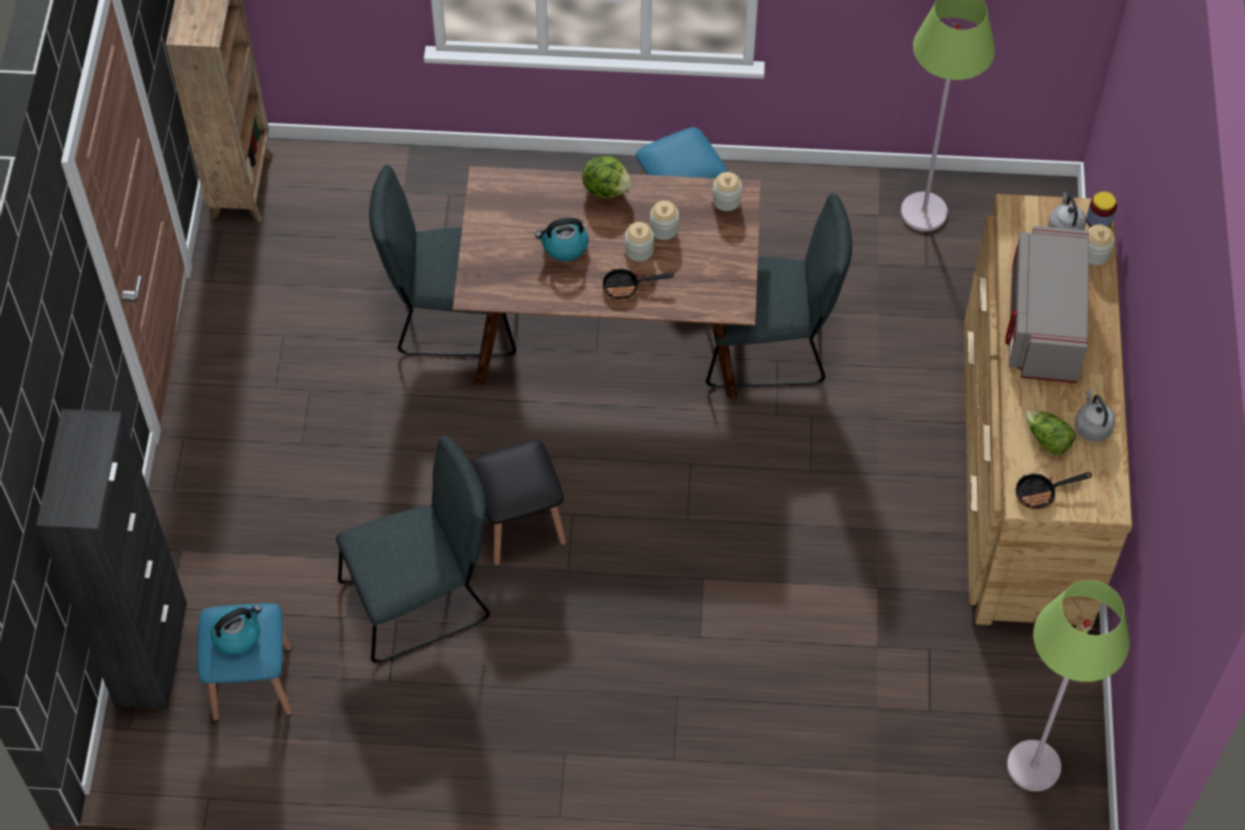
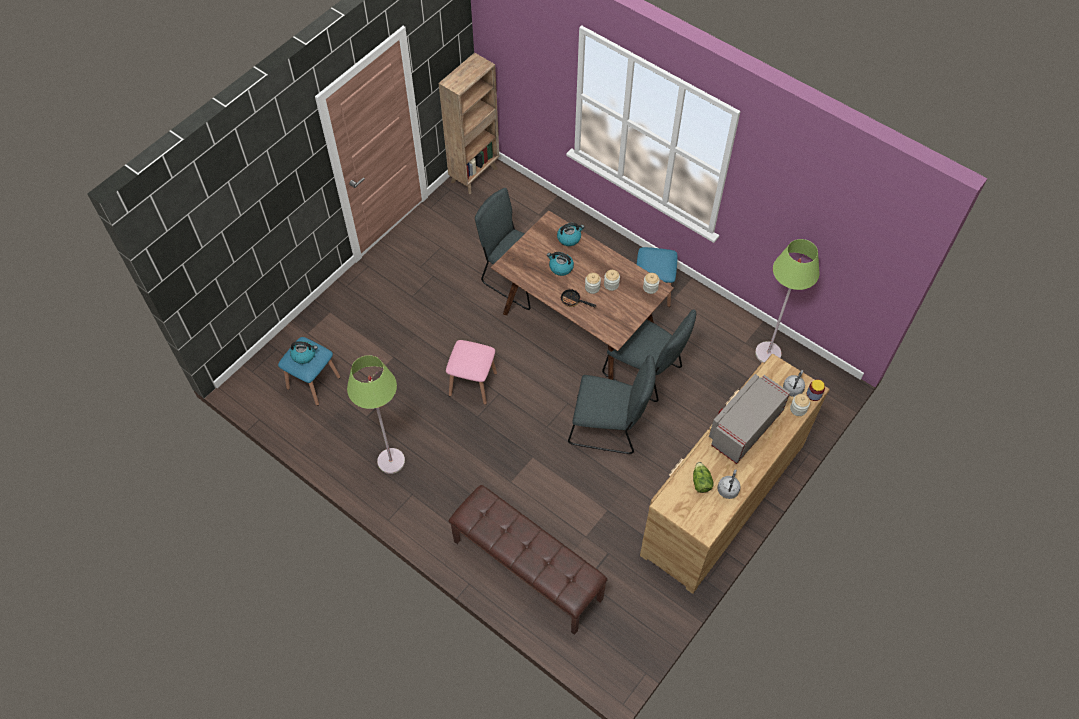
camera: 35 degrees right, 0 degrees up
black cabinet [36,409,187,710] -> none
grey chair [336,436,490,663] -> grey chair moved to [568,355,656,454]
black stool [470,440,566,566] -> pink stool [446,340,497,405]
lettuce [582,156,632,198] -> none
green floor lamp [1007,580,1130,791] -> green floor lamp moved to [347,355,405,474]
frying pan [1015,472,1092,510] -> none
none -> brown bench [448,485,608,635]
none -> kettle [557,223,584,246]

